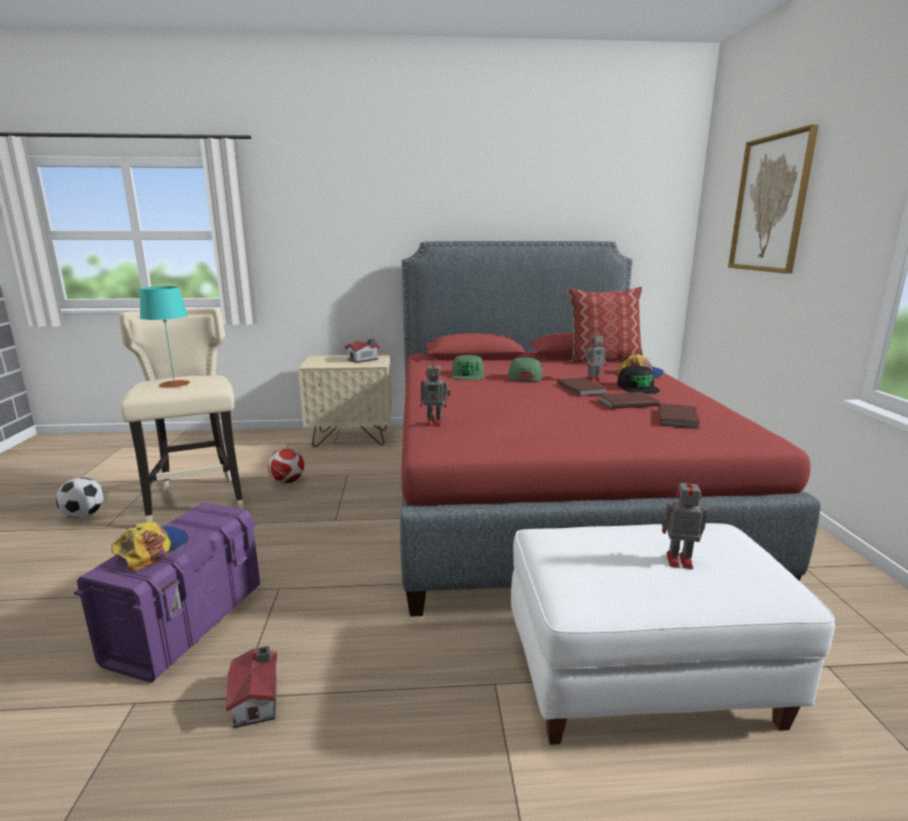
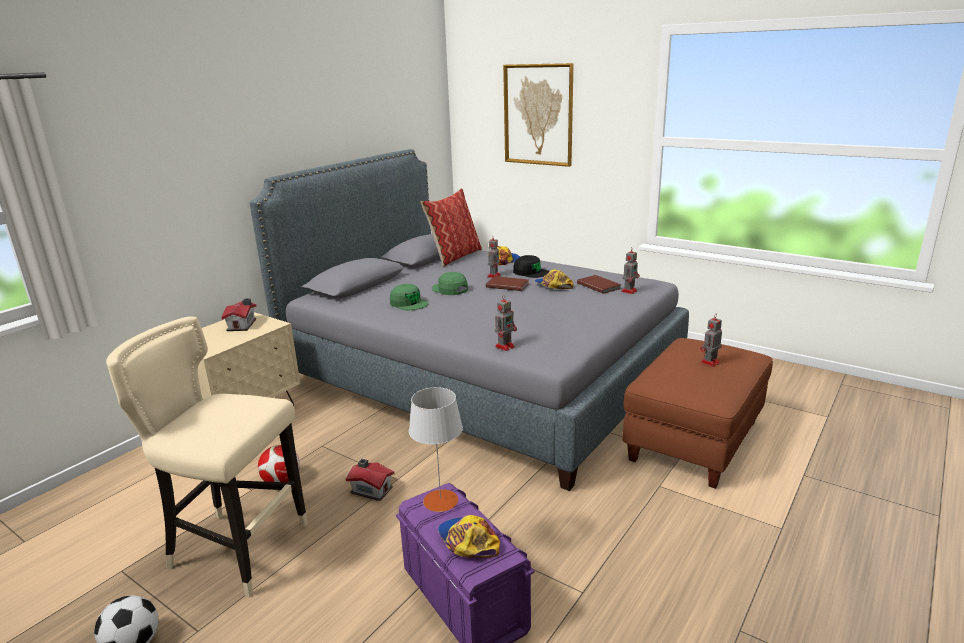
camera: 50 degrees left, 5 degrees up
turquoise table lamp [140,286,190,387] -> none
toy house [226,646,277,728] -> toy house moved to [346,459,395,501]
red bed [400,241,821,617] -> grey bed [250,149,689,491]
white ottoman [511,523,835,745] -> brown ottoman [622,338,773,489]
brown book [598,392,659,409] -> cap [535,270,573,289]
none -> grey table lamp [409,387,463,512]
none -> toy robot [621,248,640,294]

